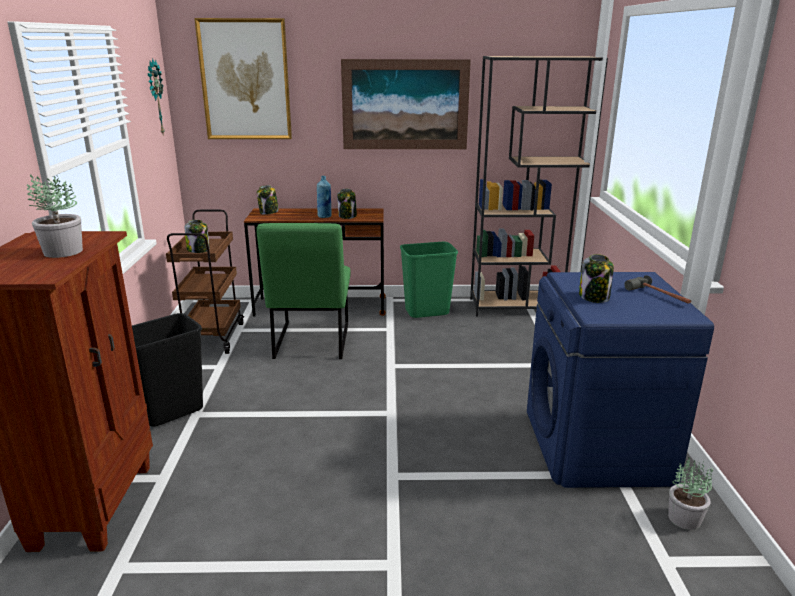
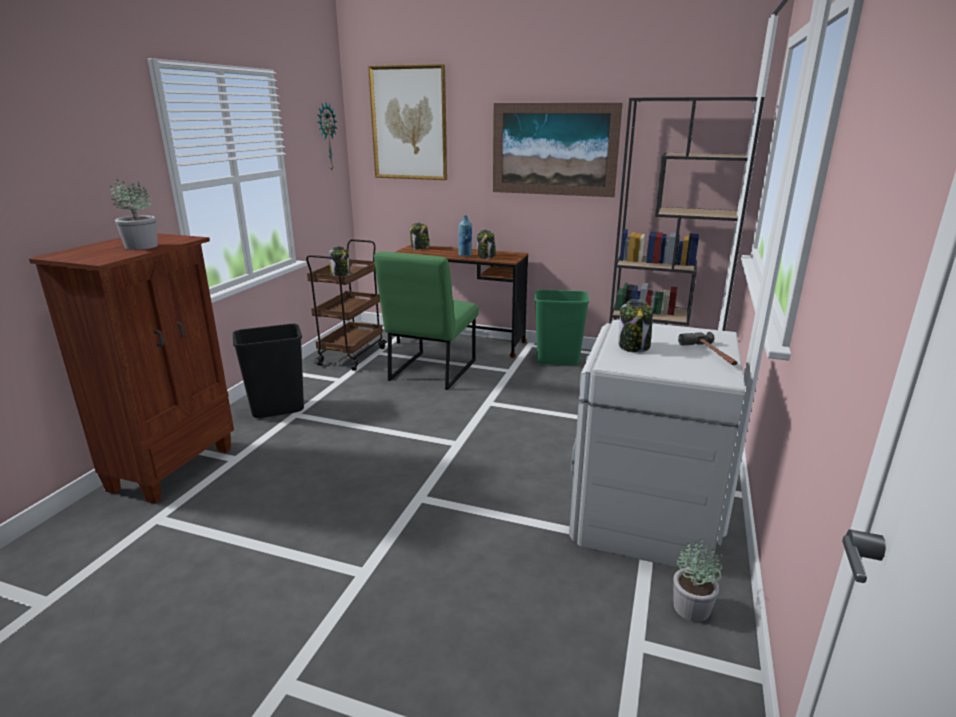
camera: 20 degrees right, 0 degrees up
blue washing machine [527,272,714,488] -> white washing machine [569,320,745,572]

